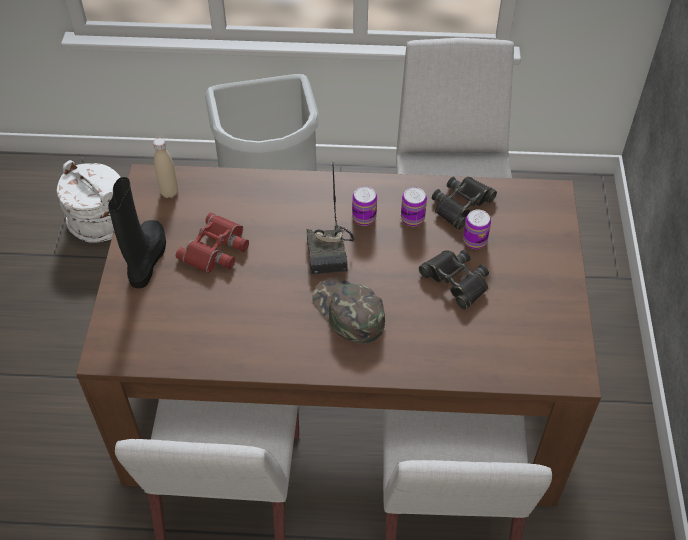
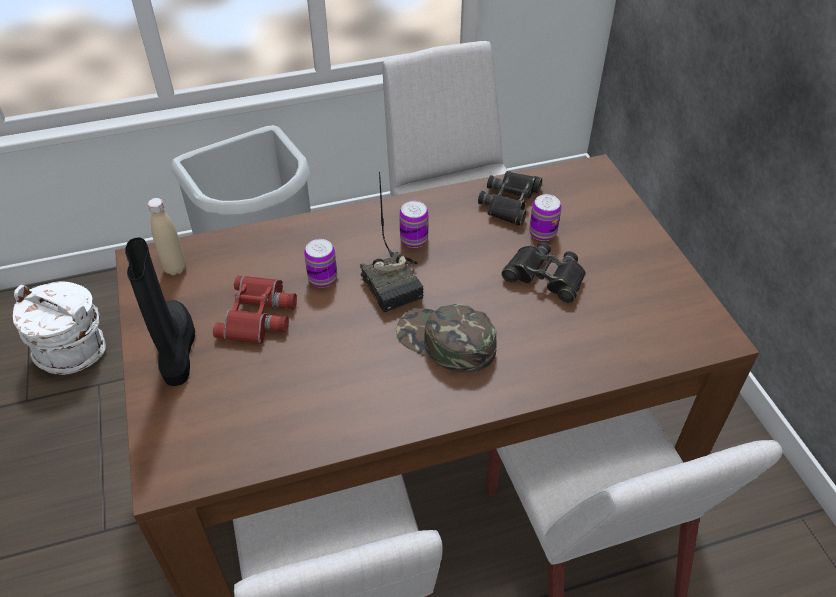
camera: 20 degrees left, 5 degrees down
can [401,187,427,226] -> can moved to [304,239,337,288]

